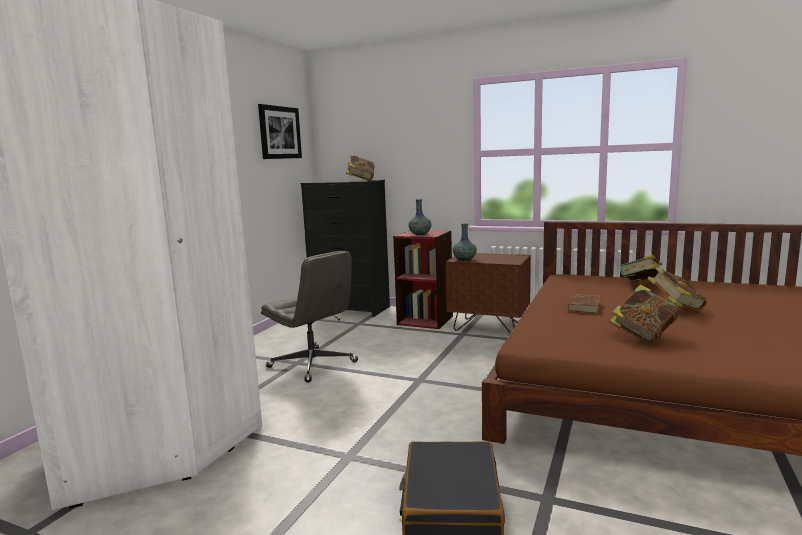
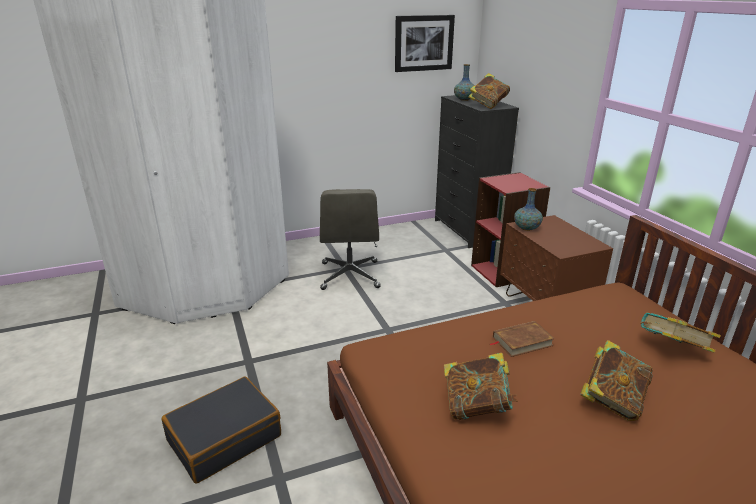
camera: 45 degrees right, 15 degrees up
vase [408,199,432,235] -> vase moved to [454,64,474,101]

